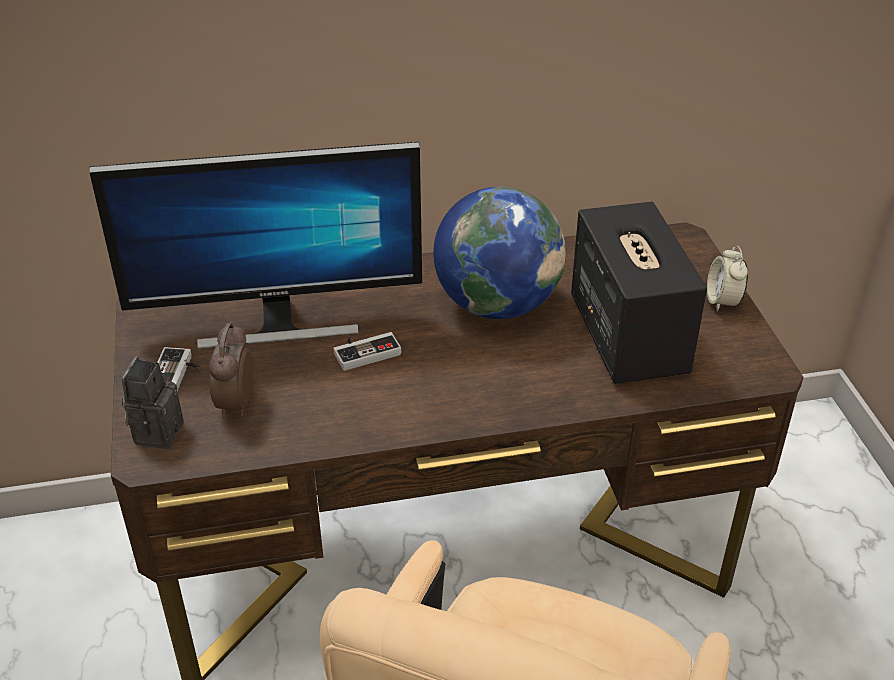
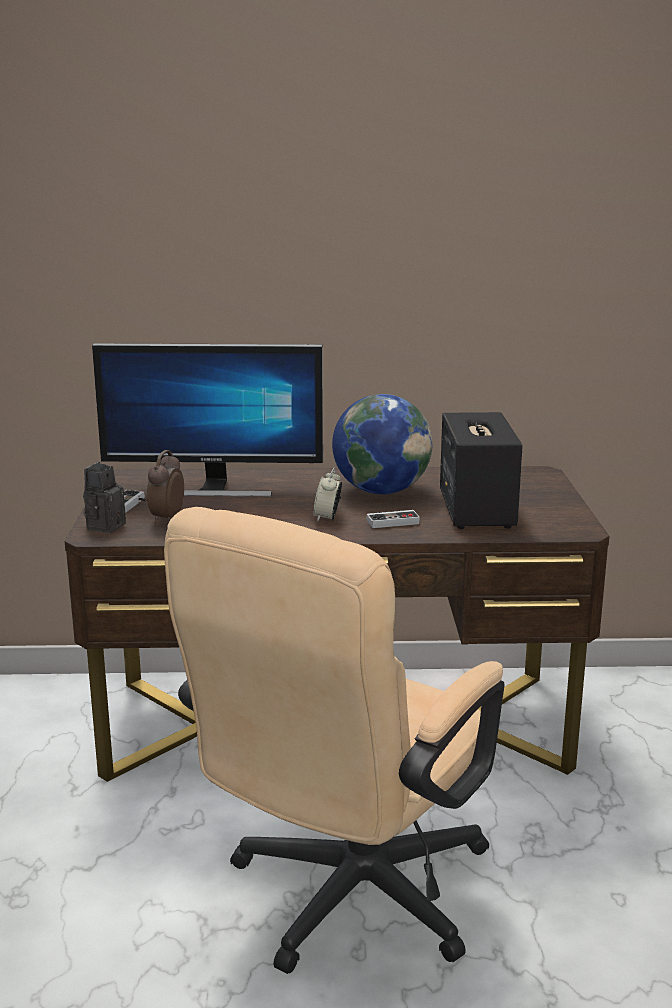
camera: 10 degrees right, 20 degrees down
game controller [333,332,401,371] -> game controller moved to [366,510,420,528]
alarm clock [707,246,748,311] -> alarm clock moved to [313,467,342,522]

